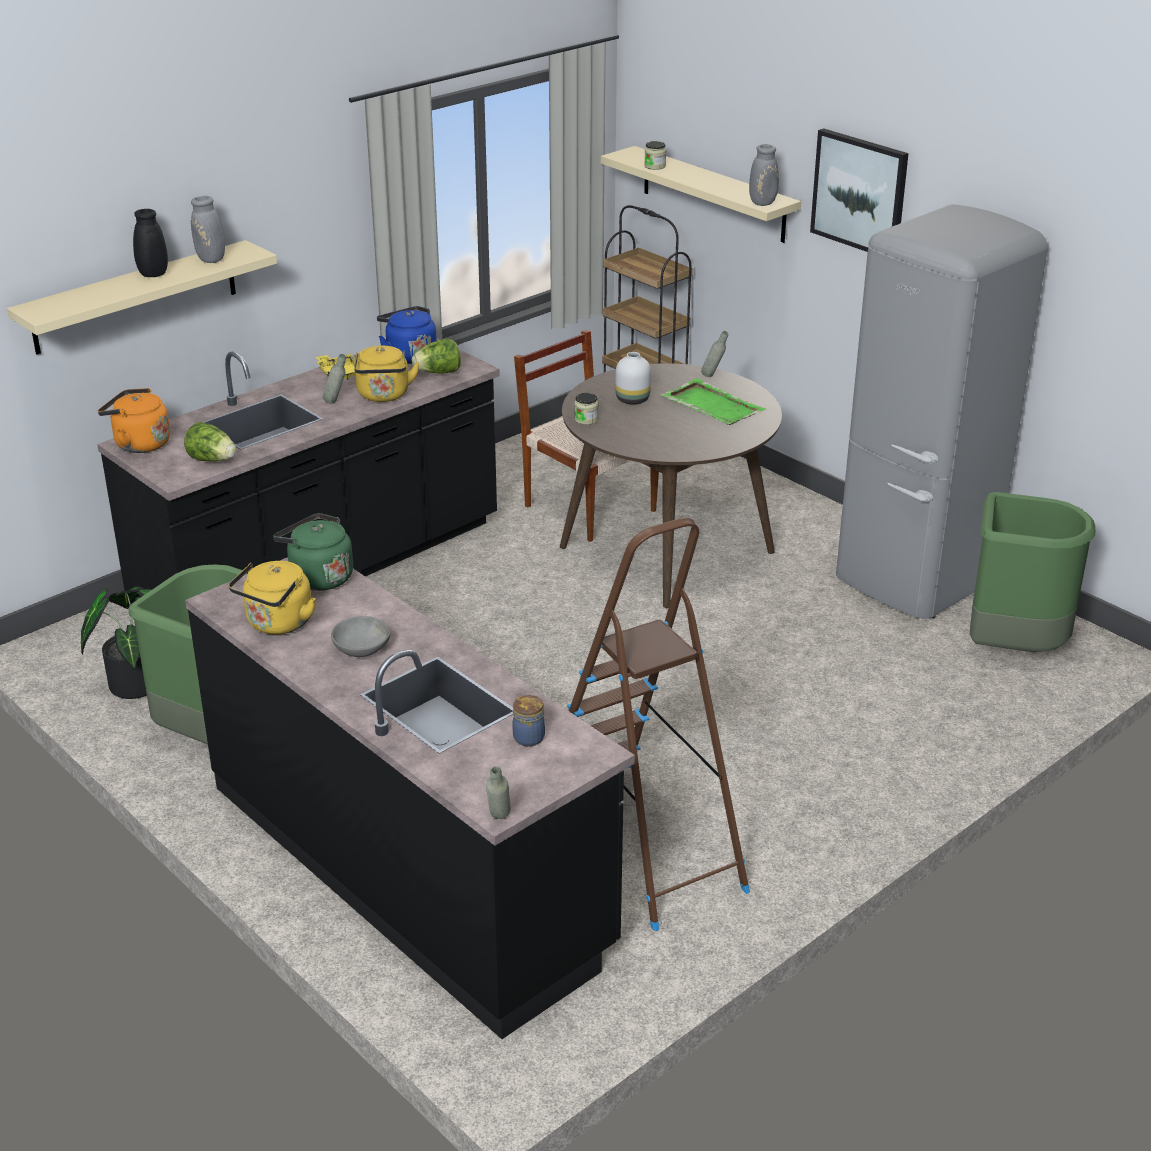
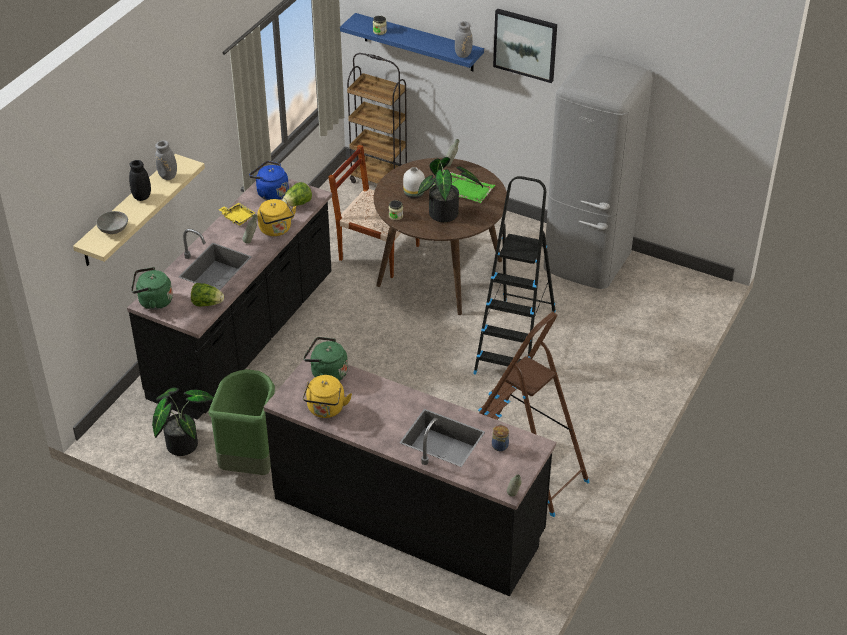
camera: 20 degrees left, 10 degrees up
orange kettle [98,388,170,453] -> green kettle [131,267,173,310]
grey bowl [331,616,391,657] -> grey bowl moved to [96,211,128,234]
beige shelf [601,146,801,243] -> blue shelf [340,13,484,71]
green trash can [970,492,1095,652] -> none
none -> potted plant [417,157,483,222]
none -> black step ladder [474,176,556,375]

